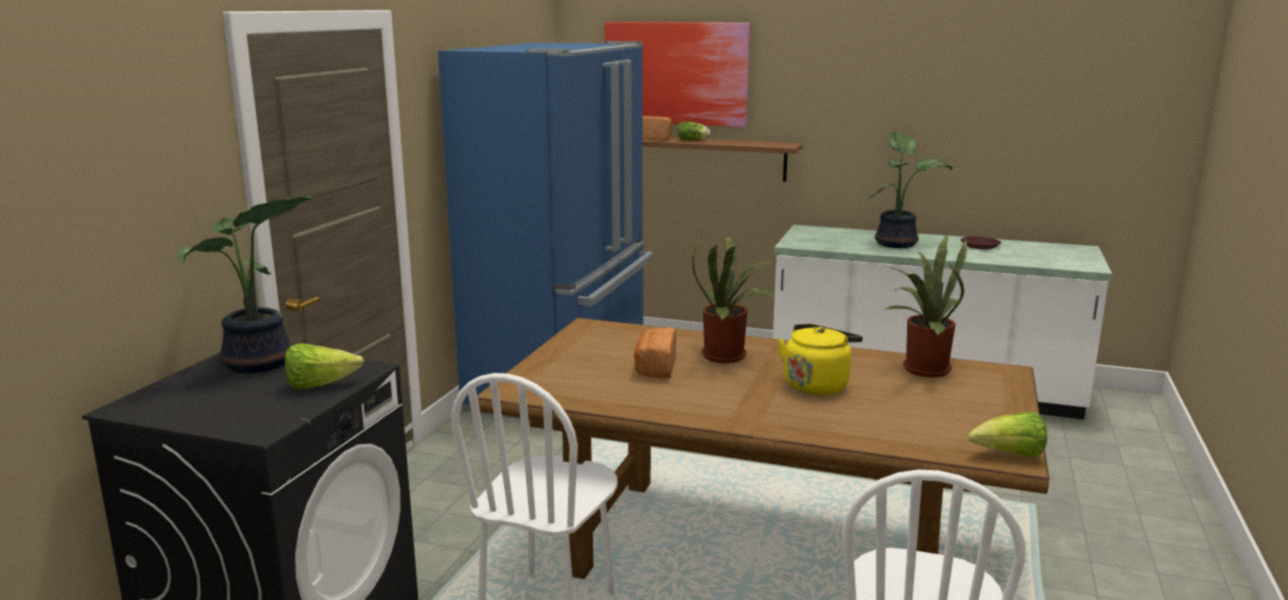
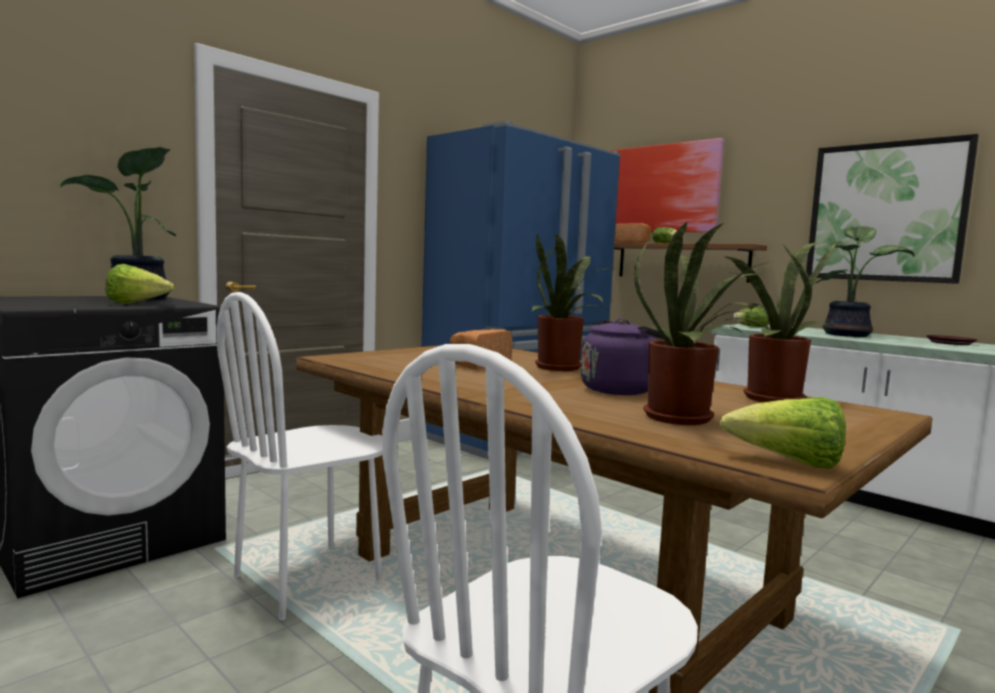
camera: 25 degrees right, 10 degrees down
yellow kettle [777,324,863,395] -> purple kettle [581,318,670,395]
none -> potted plant [634,222,774,425]
none -> lettuce [733,308,769,327]
none -> picture [806,134,979,284]

